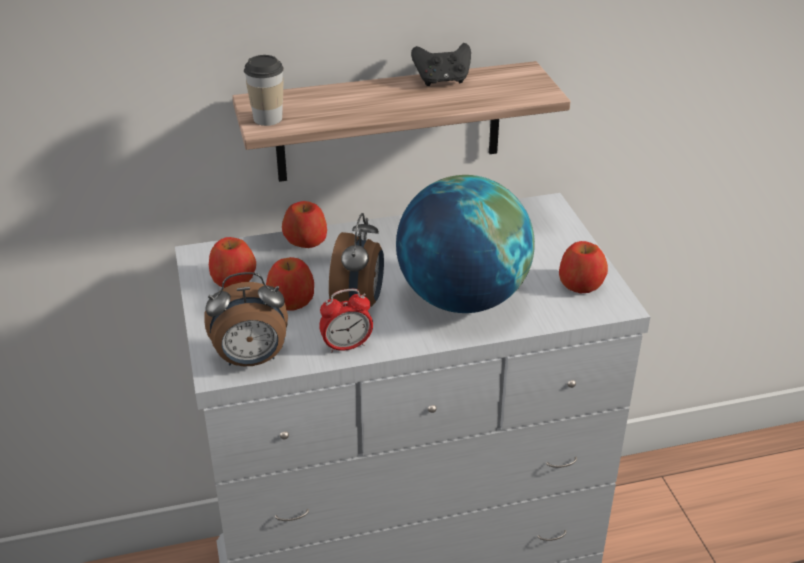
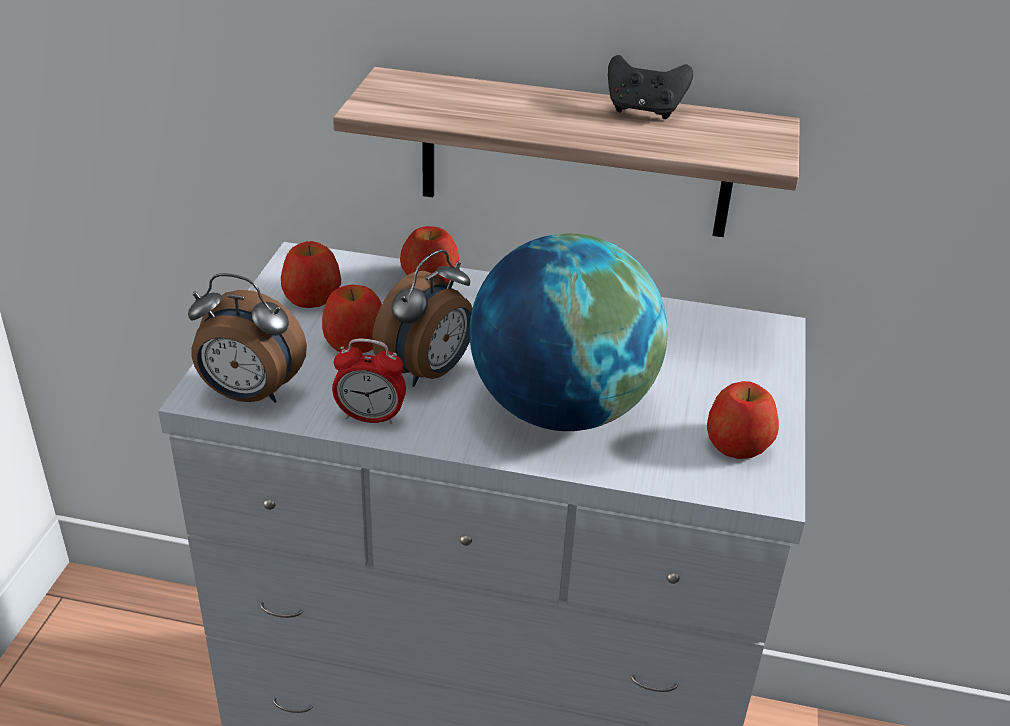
camera: 25 degrees right, 0 degrees up
cup [244,55,284,126] -> none

